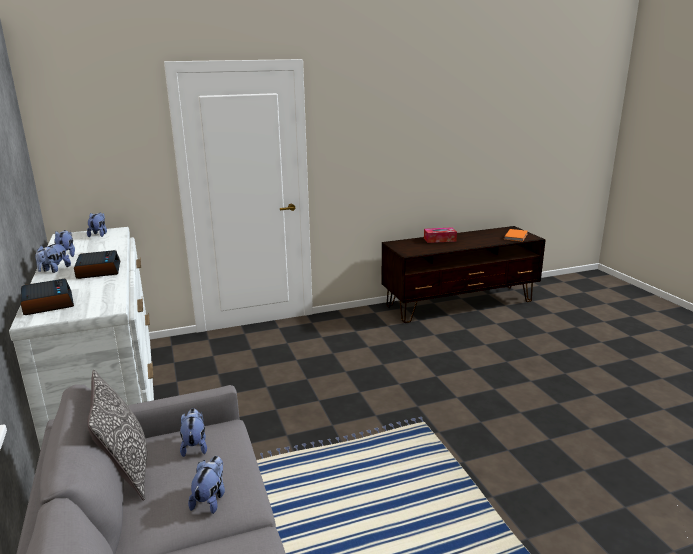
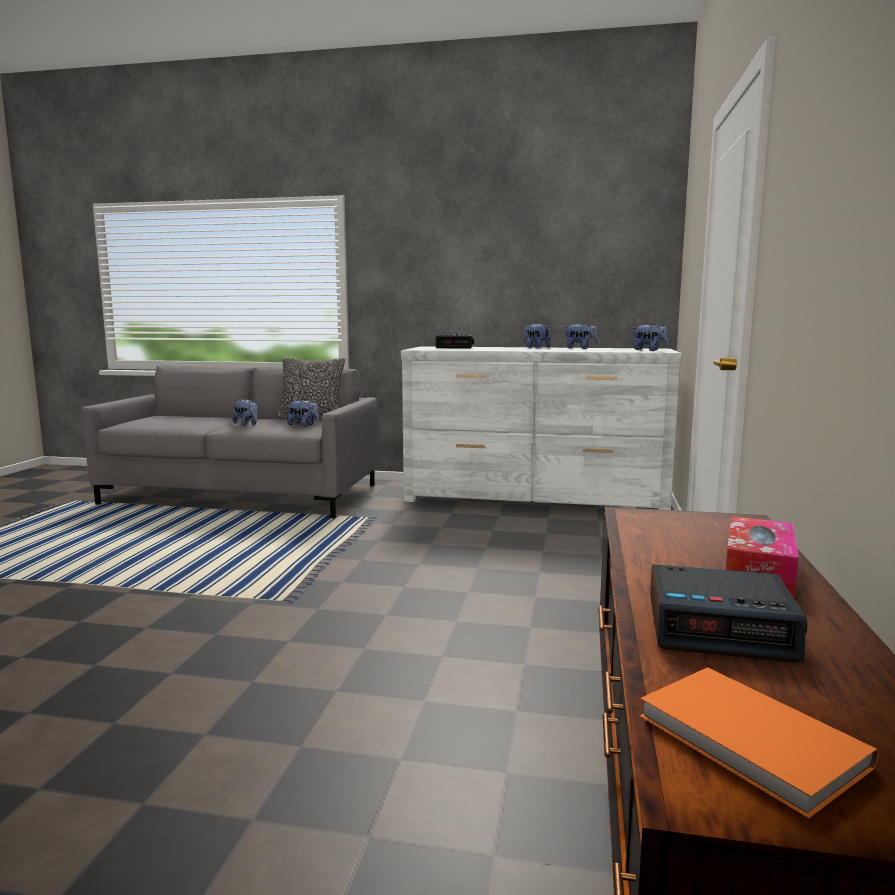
camera: 120 degrees right, 10 degrees down
alarm clock [74,250,120,279] -> alarm clock moved to [650,564,807,663]

